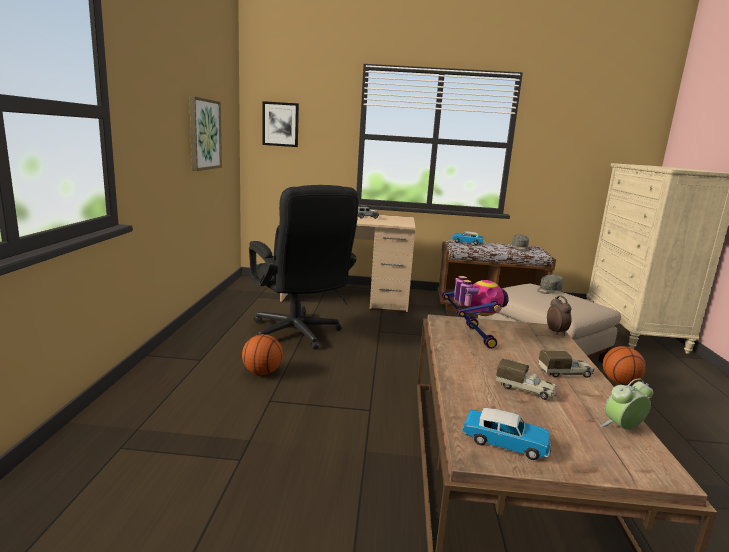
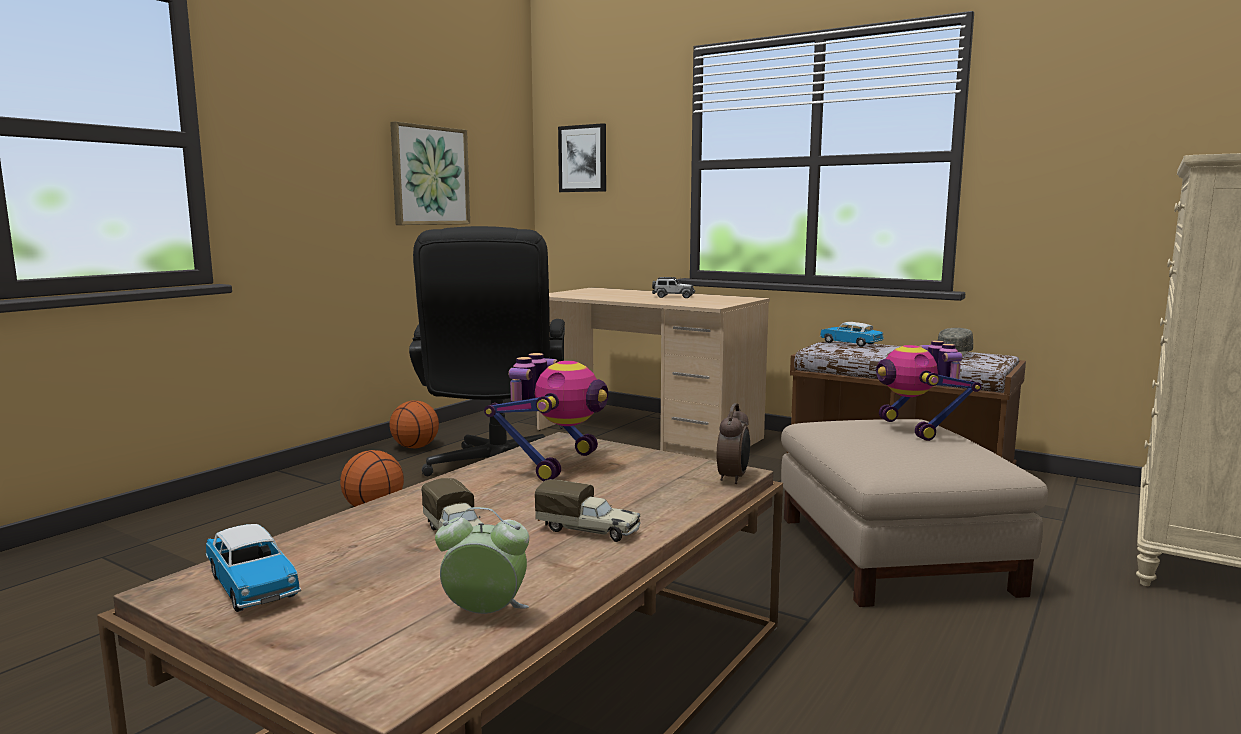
camera: 30 degrees right, 5 degrees down
grey cap [537,275,563,294] -> toy robot [876,341,981,441]
basketball [603,346,646,385] -> basketball moved to [389,400,439,449]

